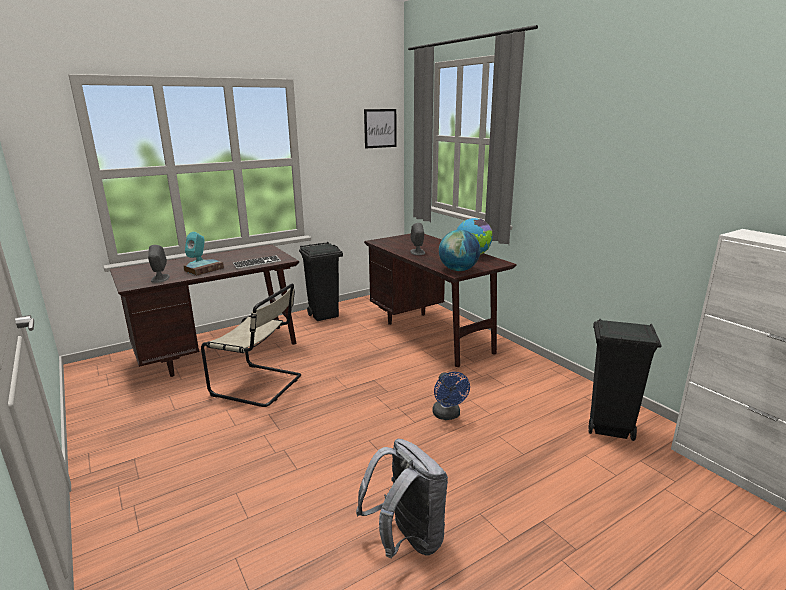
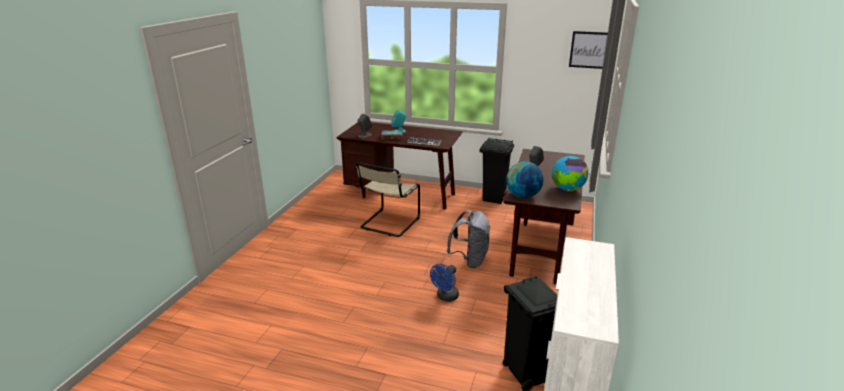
camera: 50 degrees right, 5 degrees up
beige chair [201,284,301,407] -> beige chair turned 45 degrees clockwise [356,162,420,237]
grey backpack [356,439,448,558] -> grey backpack moved to [447,210,490,268]

